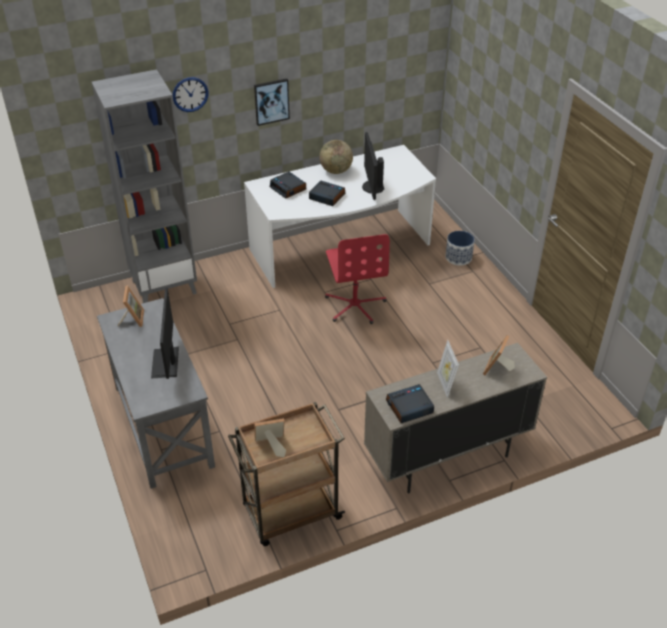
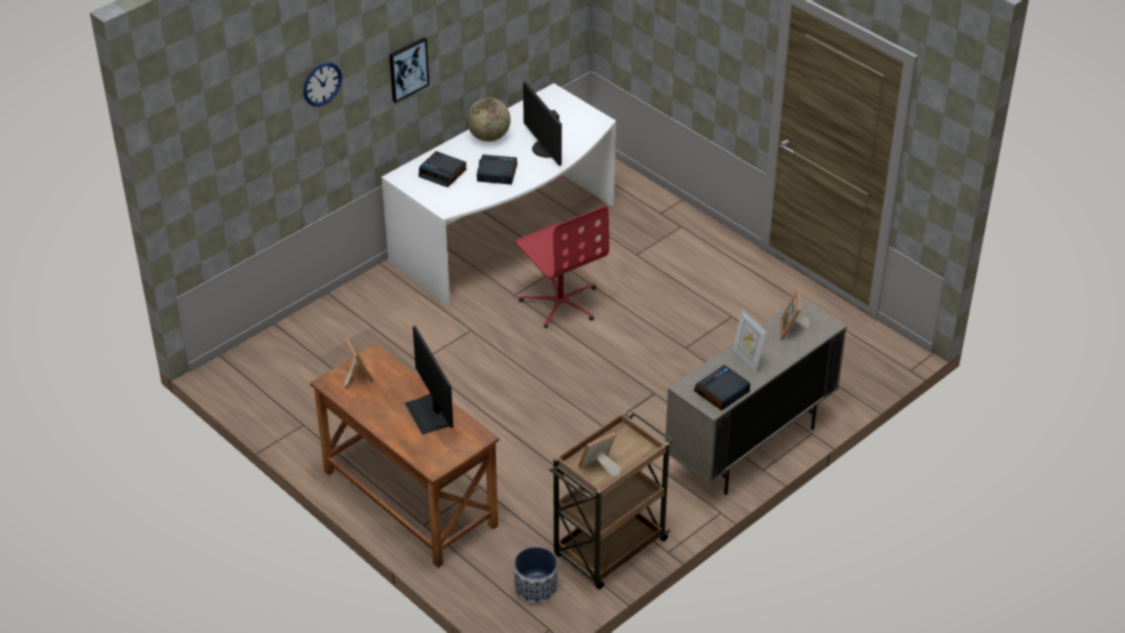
camera: 20 degrees left, 0 degrees up
grey bookcase [92,69,197,303] -> none
grey desk [97,298,215,489] -> brown desk [310,344,499,568]
planter [445,231,475,266] -> planter moved to [514,547,557,604]

